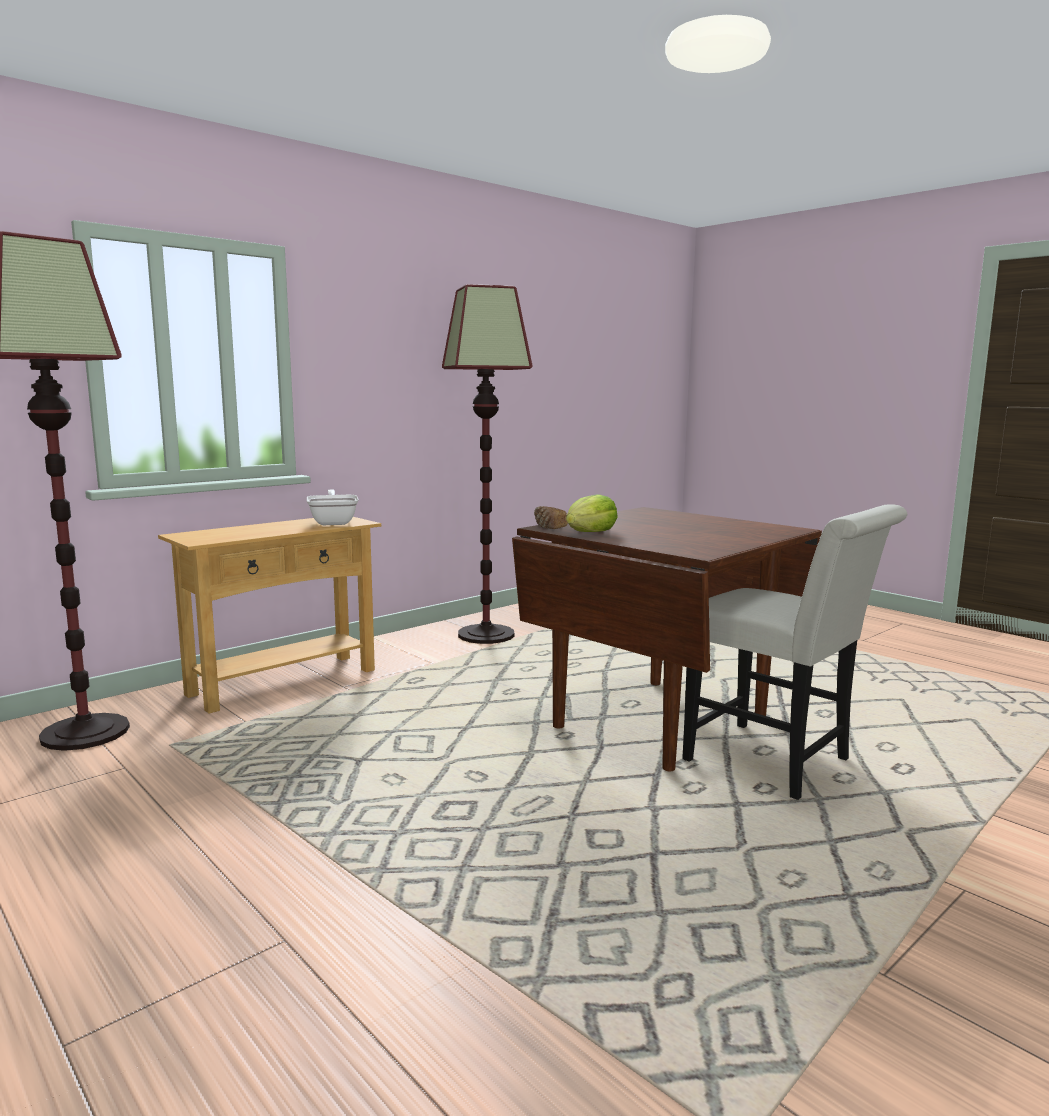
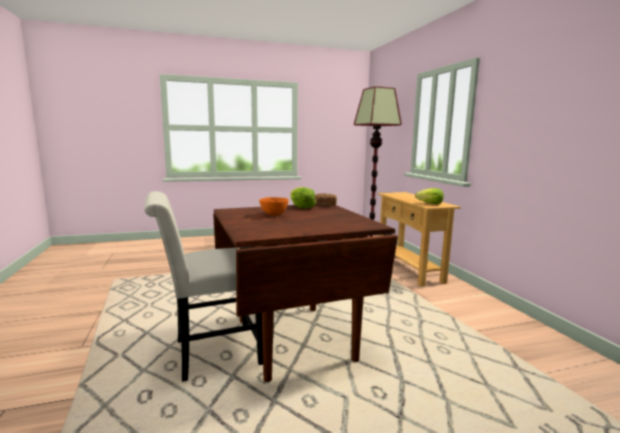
camera: 115 degrees right, 0 degrees up
frying pan [307,489,359,525] -> lettuce [415,188,444,204]
floor lamp [442,284,532,644] -> none
none -> orange bowl [259,197,289,216]

